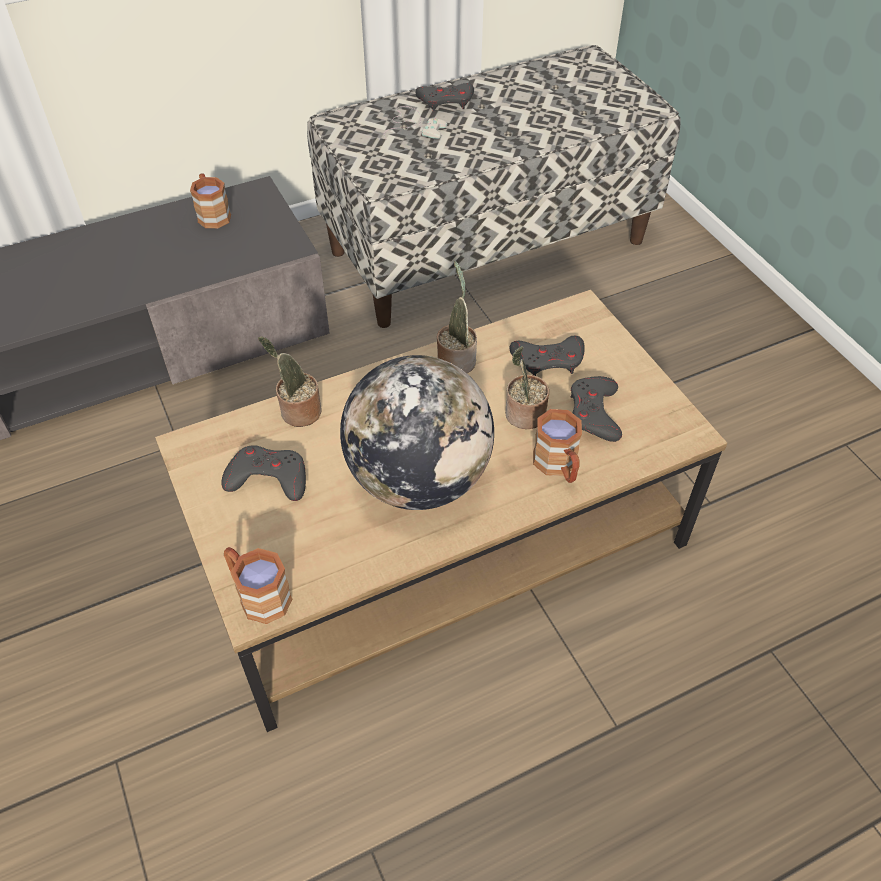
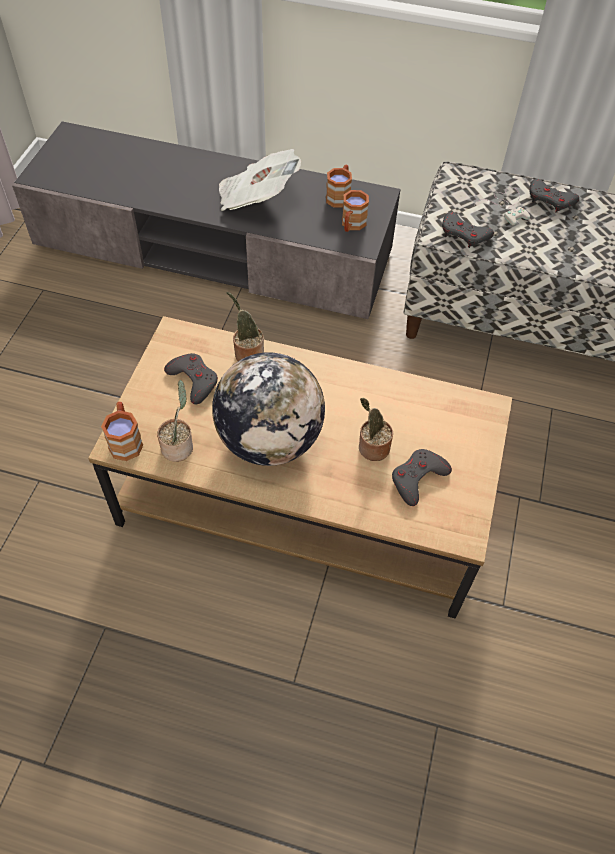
camera: 40 degrees right, 5 degrees up
potted plant [437,261,477,373] -> potted plant moved to [157,380,193,462]
grey game controller [509,336,585,376] -> grey game controller moved to [442,212,494,248]
brown mug [533,409,582,483] -> brown mug moved to [342,190,369,232]
none -> newspaper [219,149,301,211]

